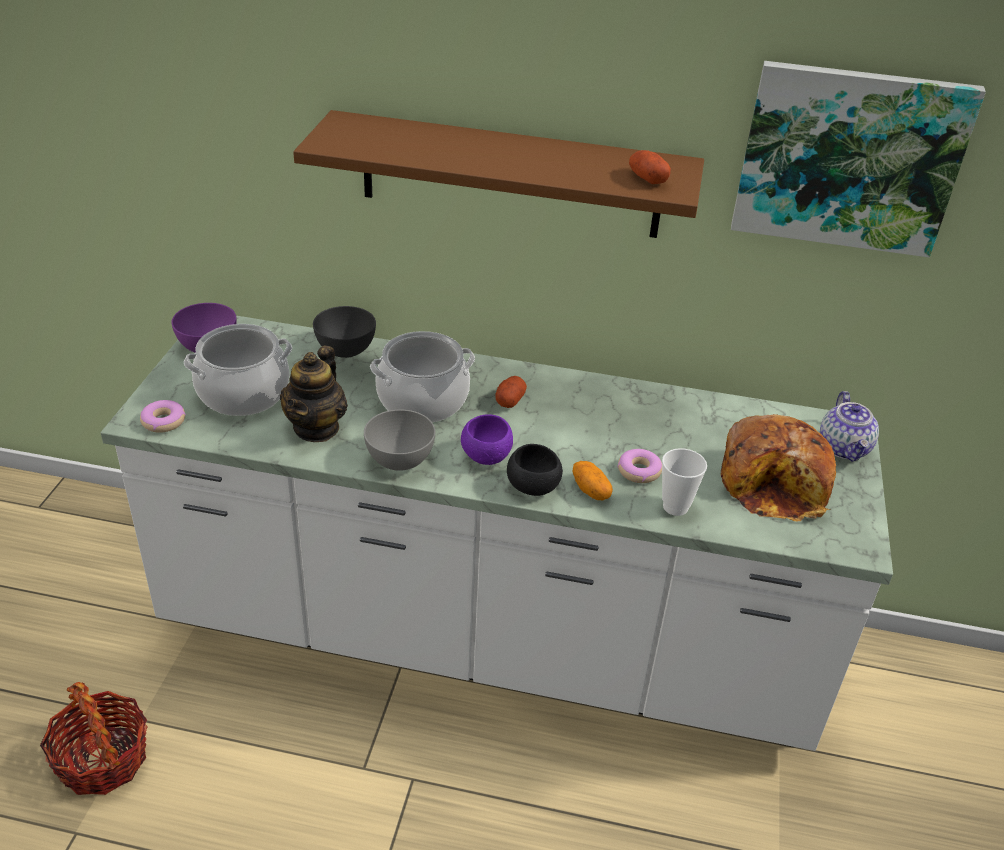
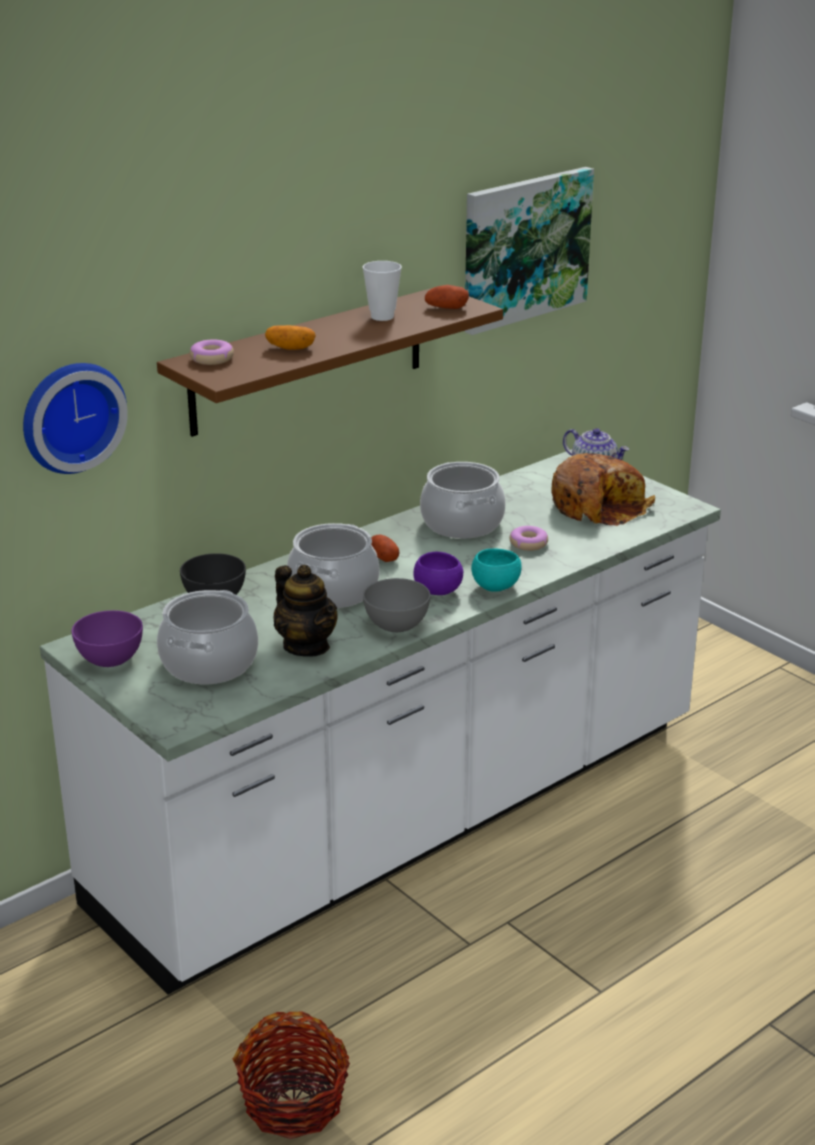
camera: 50 degrees left, 10 degrees down
donut [140,400,186,433] -> donut moved to [190,339,234,365]
black bowl [507,444,563,496] -> turquoise bowl [471,549,522,592]
potato [573,461,613,500] -> potato moved to [265,325,316,350]
cup [662,448,707,516] -> cup moved to [362,261,402,321]
none -> wall clock [23,363,128,474]
none -> cooking pot [420,462,506,538]

